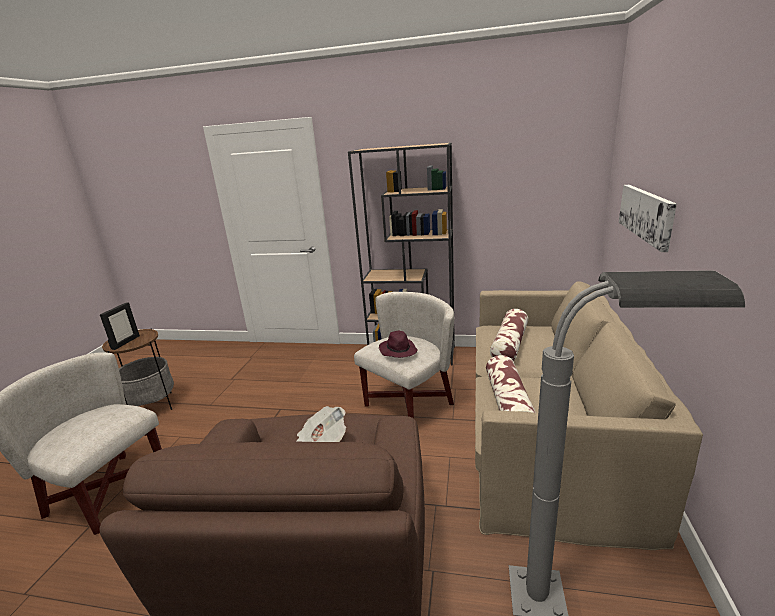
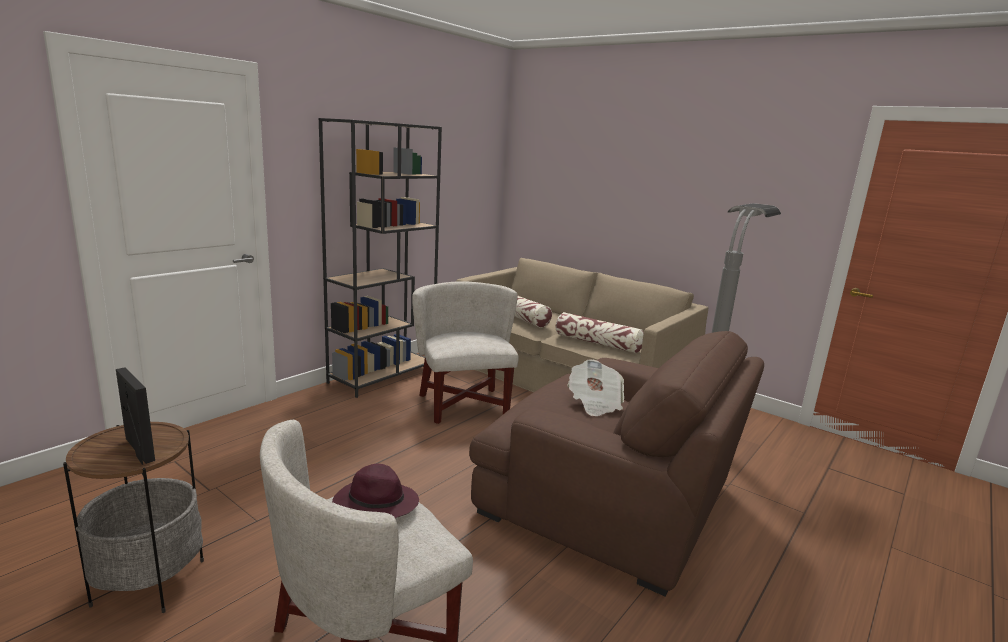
camera: 65 degrees left, 5 degrees down
purple hat [379,331,418,358] -> purple hat moved to [332,464,419,518]
picture [619,185,677,252] -> none

